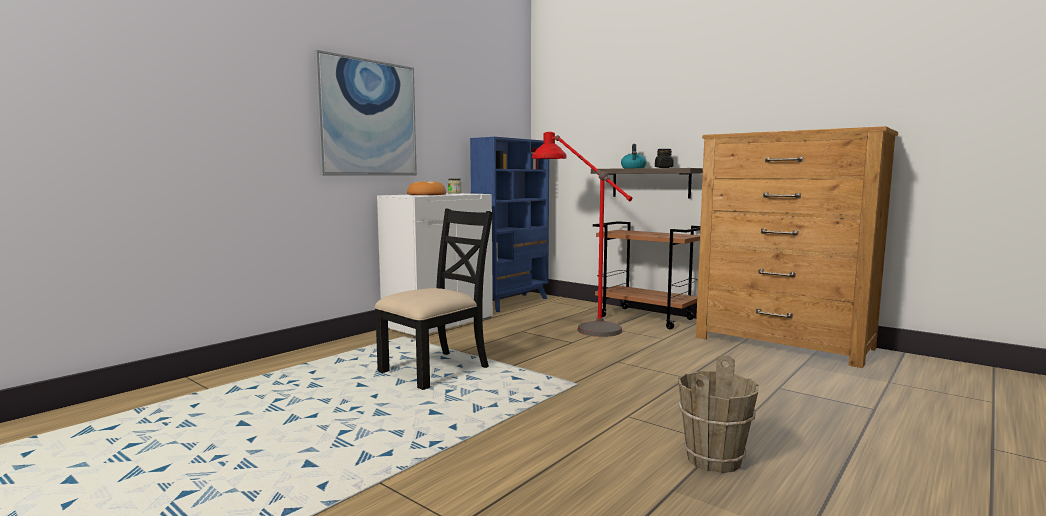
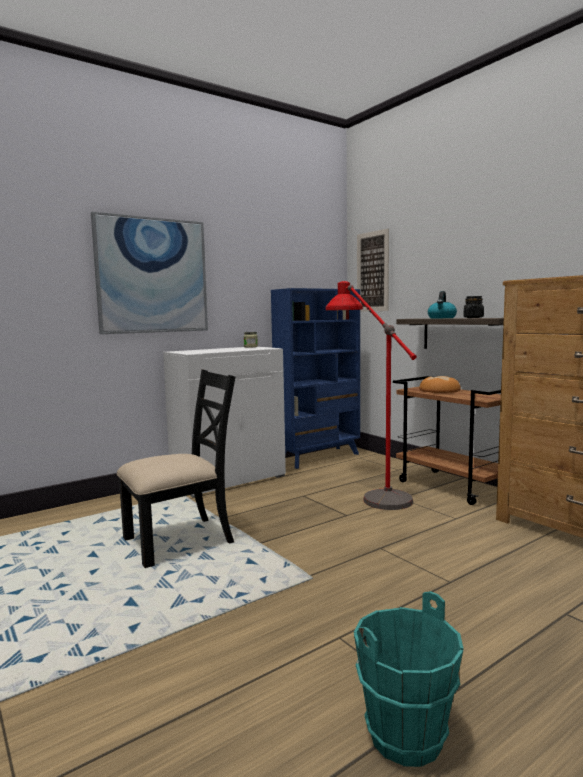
camera: 15 degrees right, 0 degrees up
bread [407,181,446,195] -> bread moved to [419,376,461,393]
brown bucket [678,355,759,473] -> turquoise bucket [354,591,464,767]
none -> picture [357,229,389,312]

